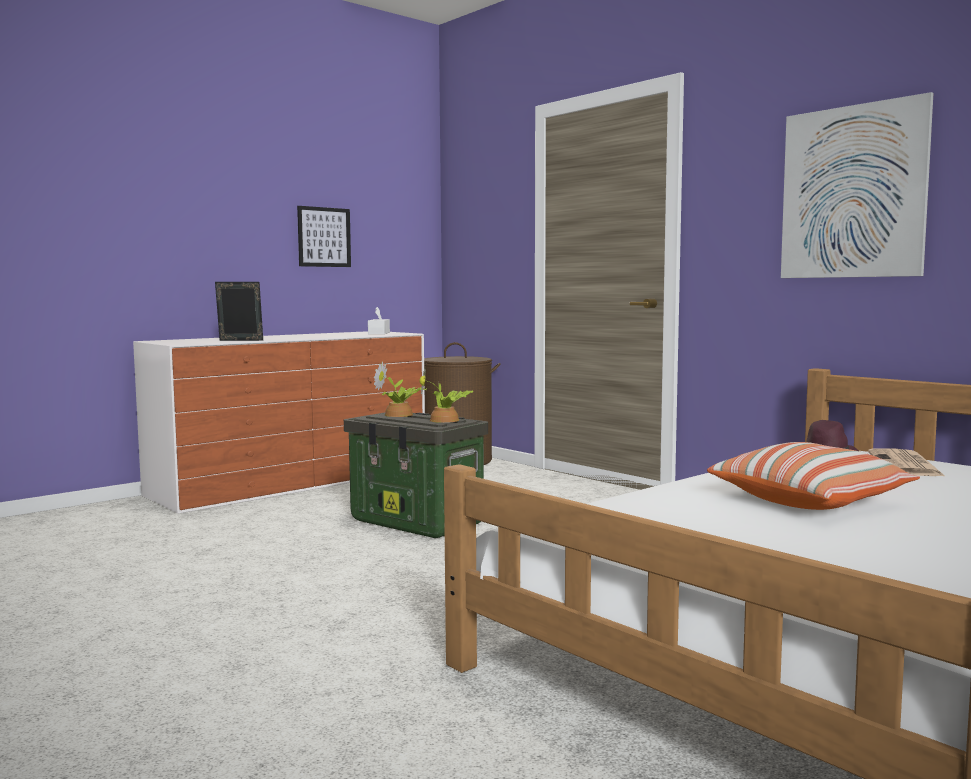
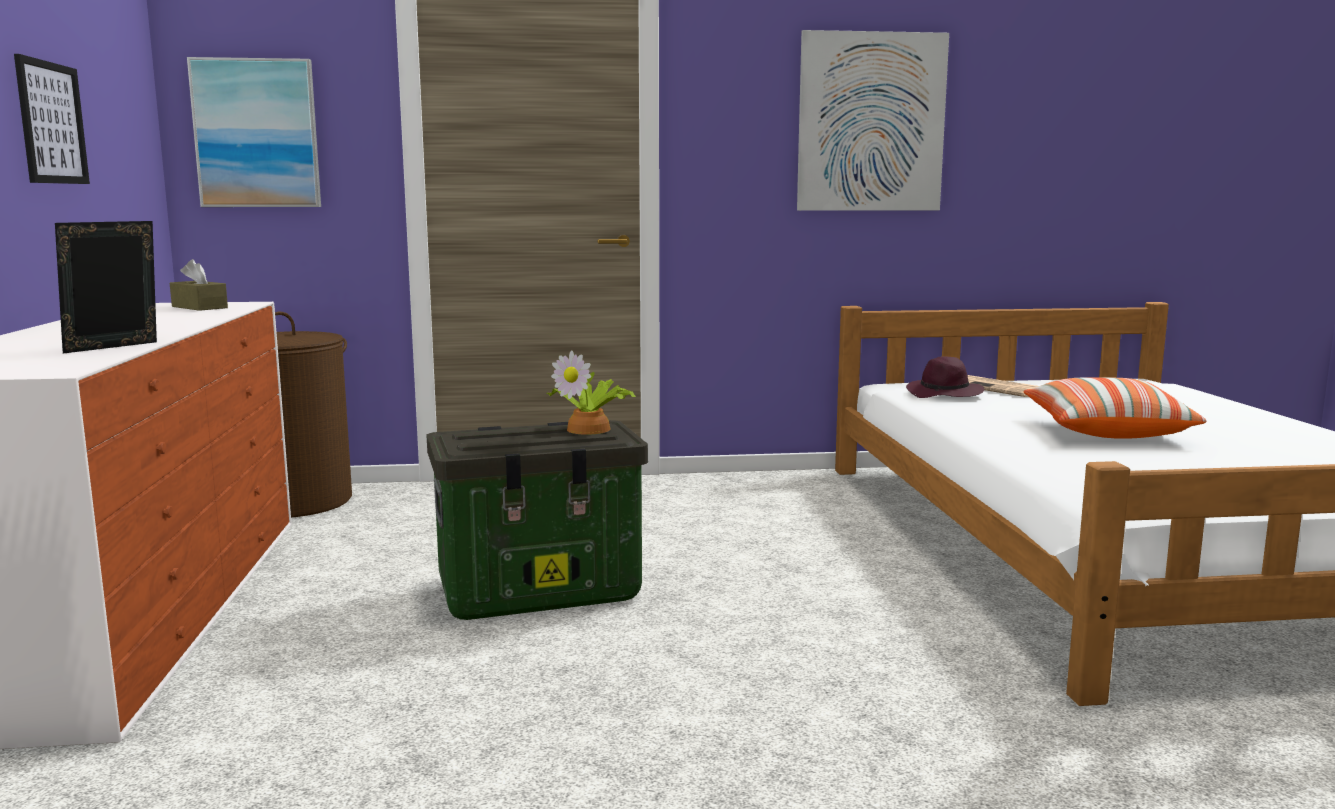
camera: 55 degrees left, 5 degrees up
white tissue box [368,307,390,334] -> brown tissue box [170,259,228,311]
potted plant [374,361,427,417] -> none
none -> picture [187,57,321,207]

